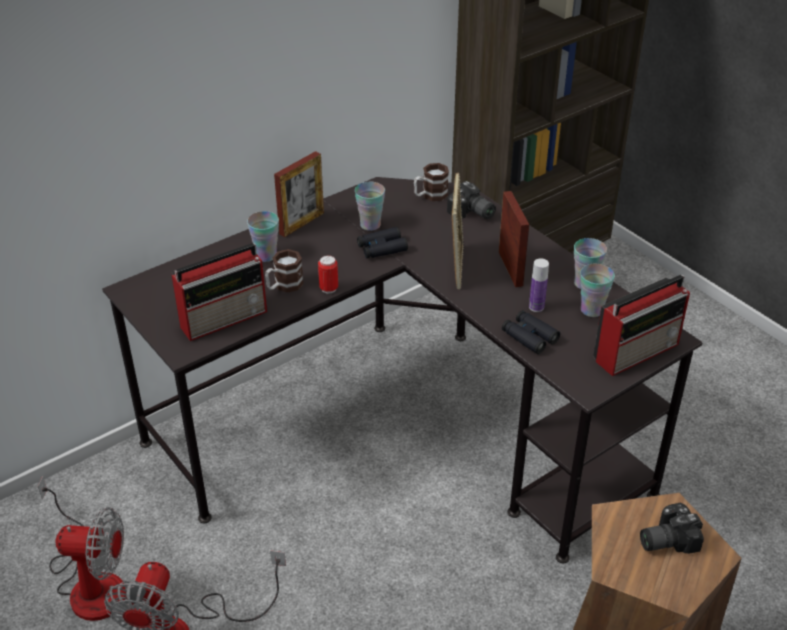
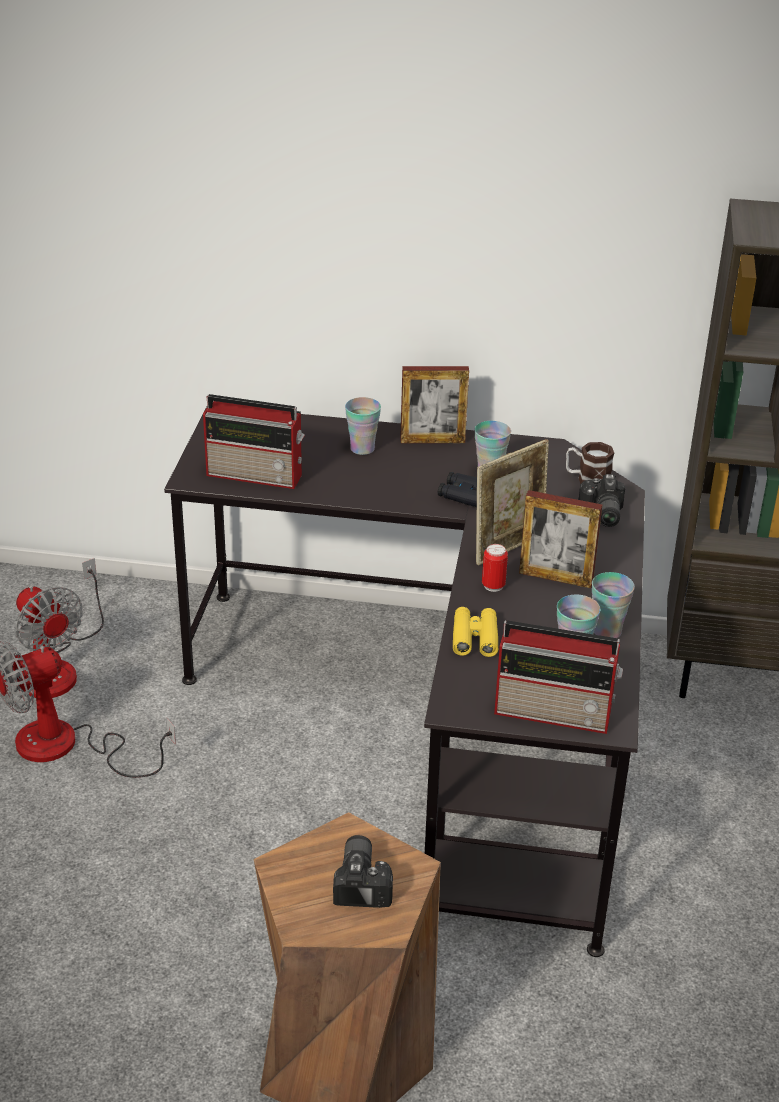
camera: 45 degrees right, 5 degrees down
mug [265,249,304,293] -> none
can [318,255,338,293] -> can moved to [482,544,508,592]
picture frame [499,191,529,287] -> picture frame turned 75 degrees clockwise [519,490,602,588]
black binoculars [502,310,560,354] -> yellow binoculars [453,607,498,657]
bottle [529,259,549,312] -> none
camera [640,502,704,554] -> camera turned 60 degrees clockwise [333,835,393,908]

